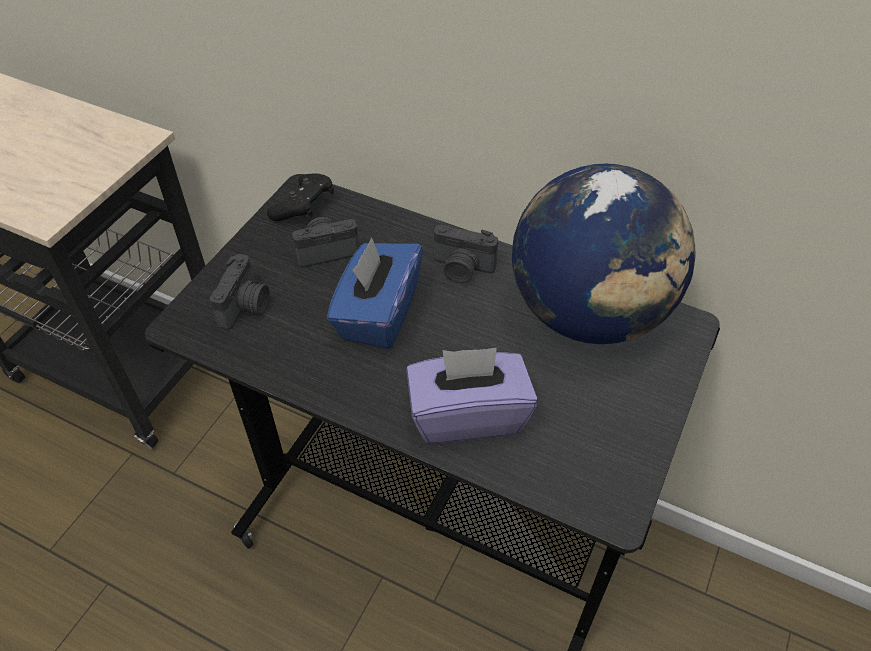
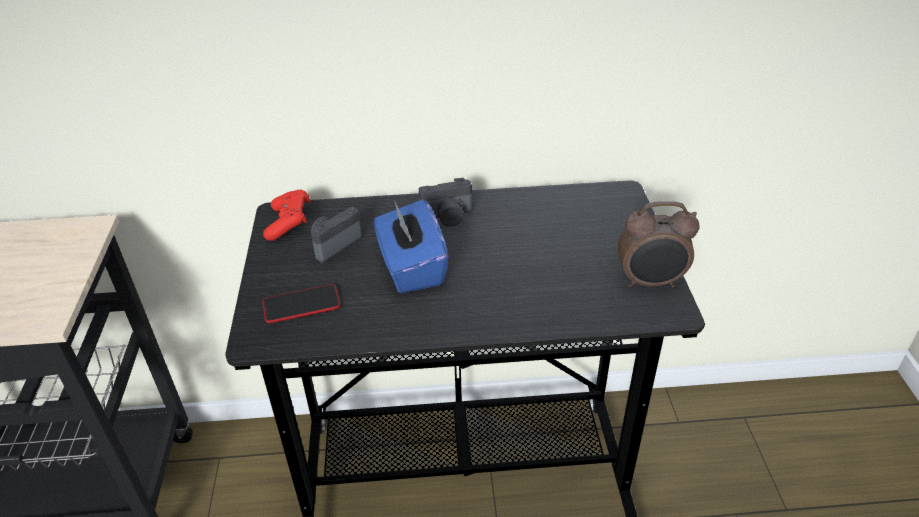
camera: 30 degrees left, 10 degrees down
camera [210,254,270,330] -> phone [262,284,341,324]
black game controller [267,173,334,221] -> red game controller [263,190,311,241]
purple tissue box [406,348,538,443] -> none
globe [512,164,696,344] -> none
none -> alarm clock [618,201,700,288]

